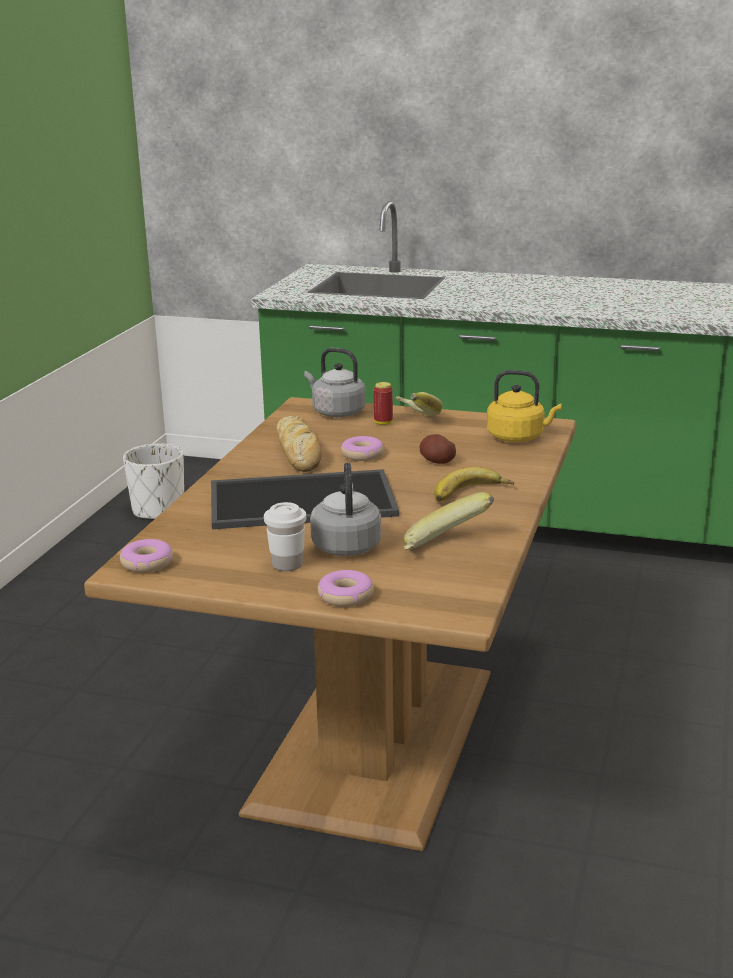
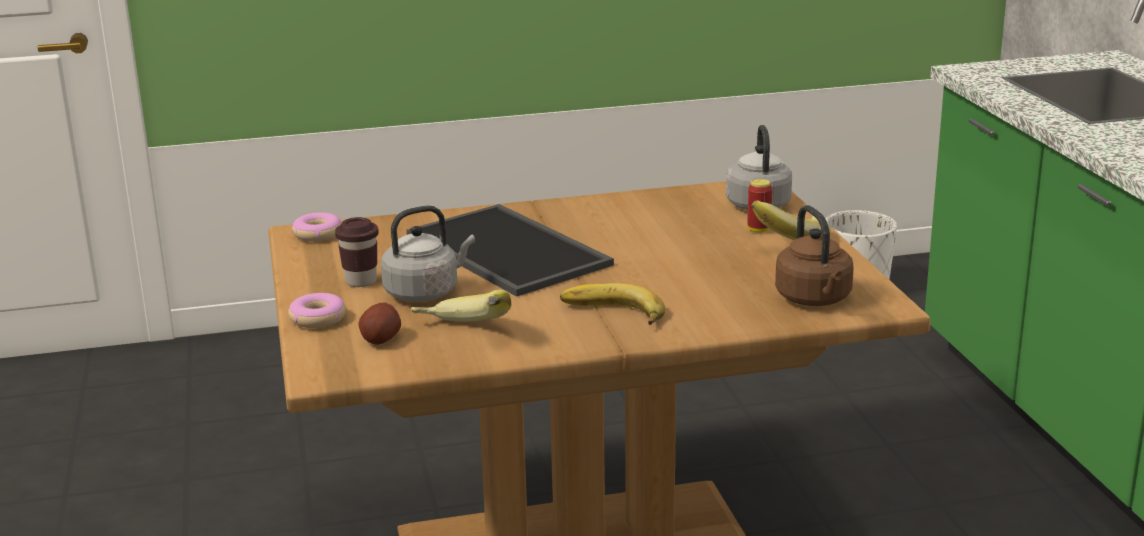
camera: 60 degrees right, 0 degrees up
white cup [264,502,306,571] -> brown cup [335,217,379,287]
bread [276,416,322,472] -> none
donut [341,436,384,461] -> none
potato [420,434,456,464] -> potato moved to [358,303,401,345]
yellow kettle [487,370,561,442] -> brown kettle [775,205,854,306]

